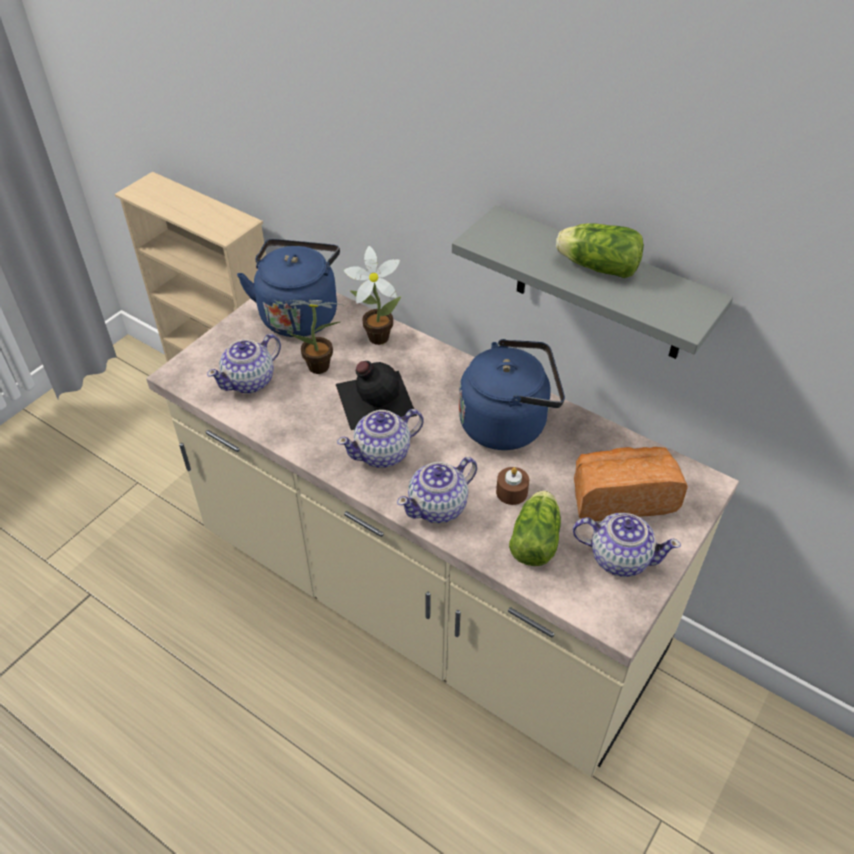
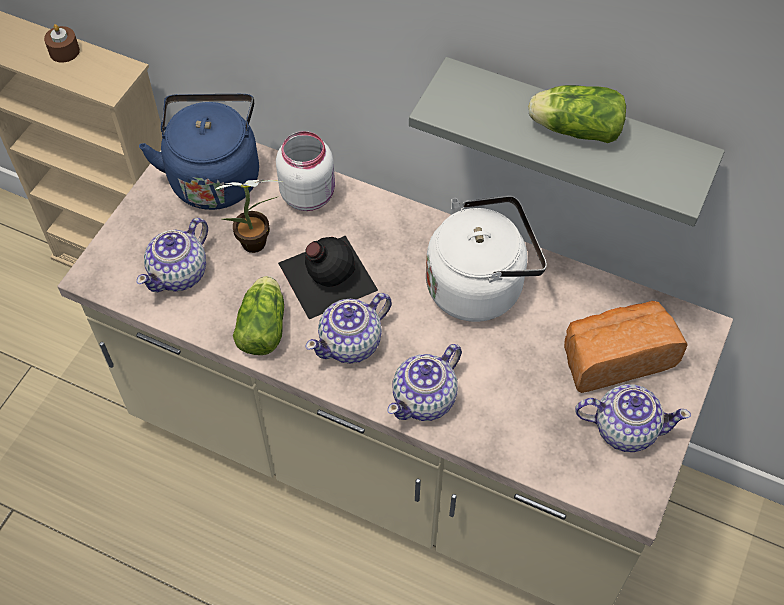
camera: 10 degrees left, 10 degrees up
potted plant [344,246,401,345] -> white jar [276,131,335,211]
blue kettle [459,339,565,450] -> white kettle [426,195,547,322]
brown candle [496,467,529,505] -> brown candle moved to [44,24,80,63]
lettuce [509,490,561,566] -> lettuce moved to [233,276,284,355]

